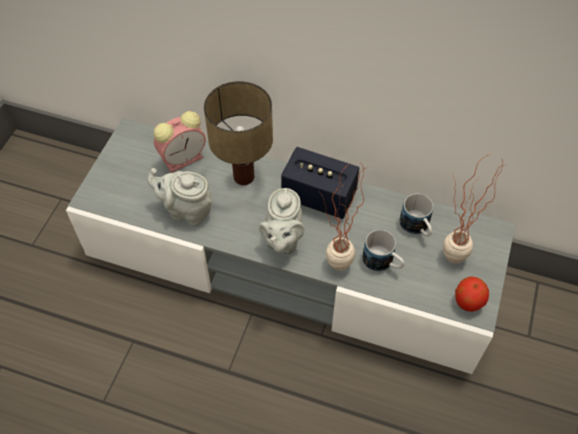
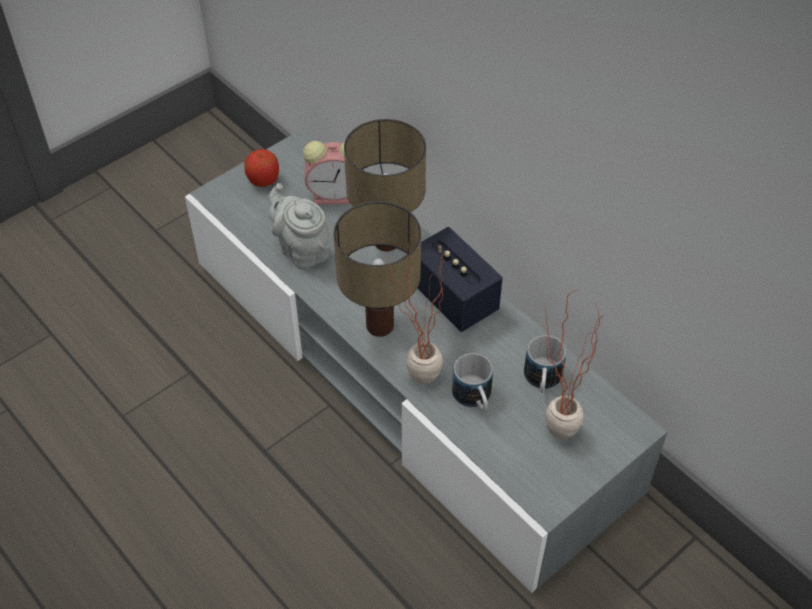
camera: 30 degrees right, 5 degrees down
grey teapot [259,188,304,254] -> table lamp [334,201,421,337]
apple [455,276,489,312] -> apple moved to [244,149,279,187]

